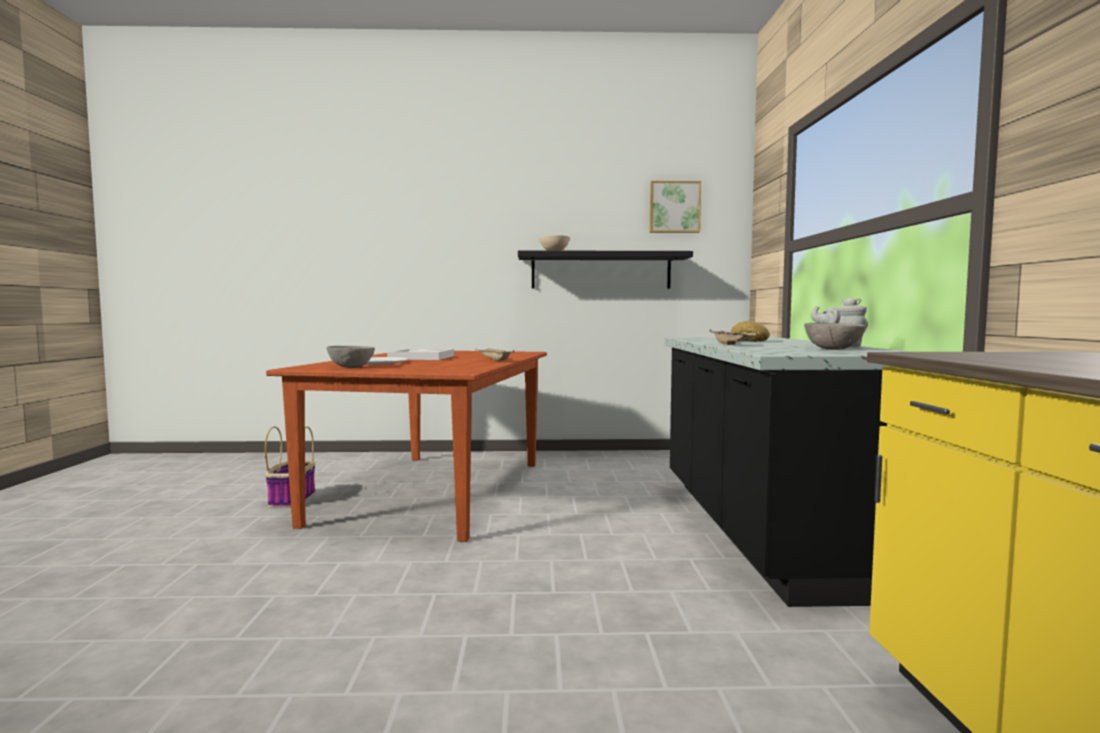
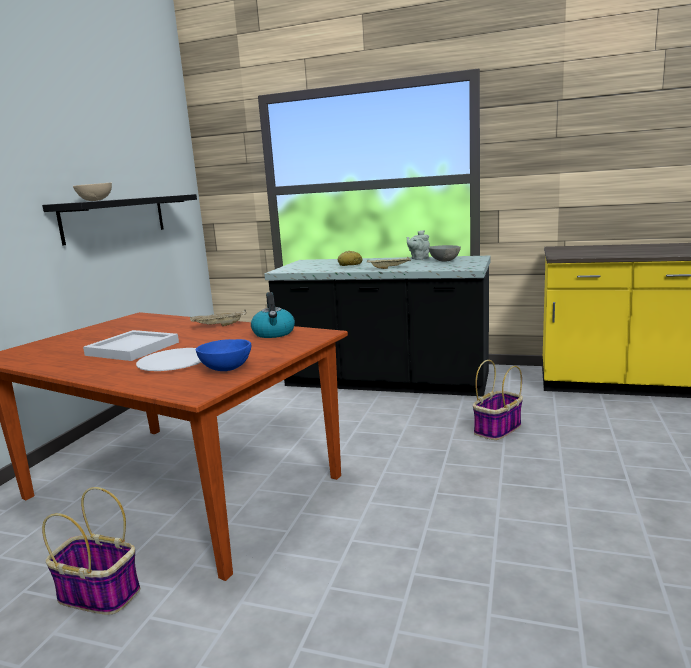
camera: 70 degrees left, 10 degrees up
grey bowl [327,346,375,368] -> blue bowl [196,339,251,371]
picture [650,181,701,233] -> none
none -> kettle [251,292,295,338]
none -> basket [473,360,523,440]

